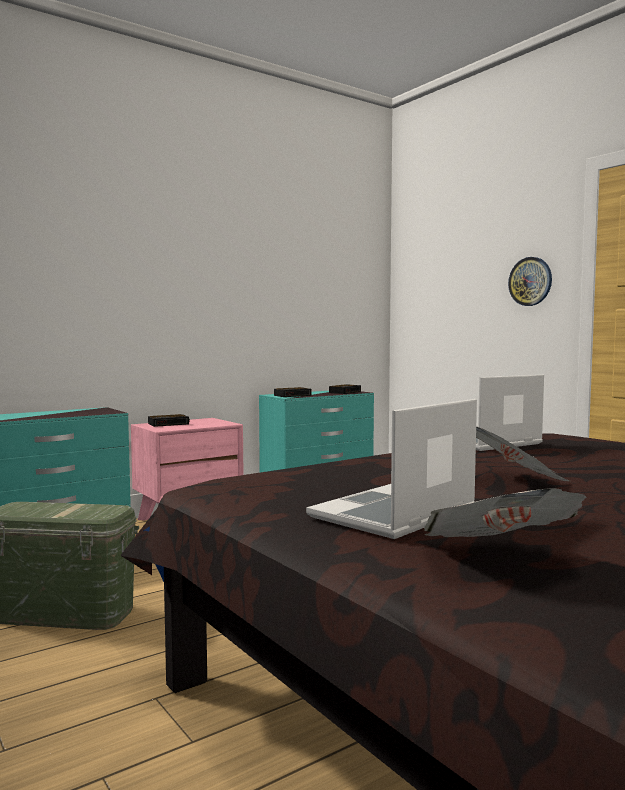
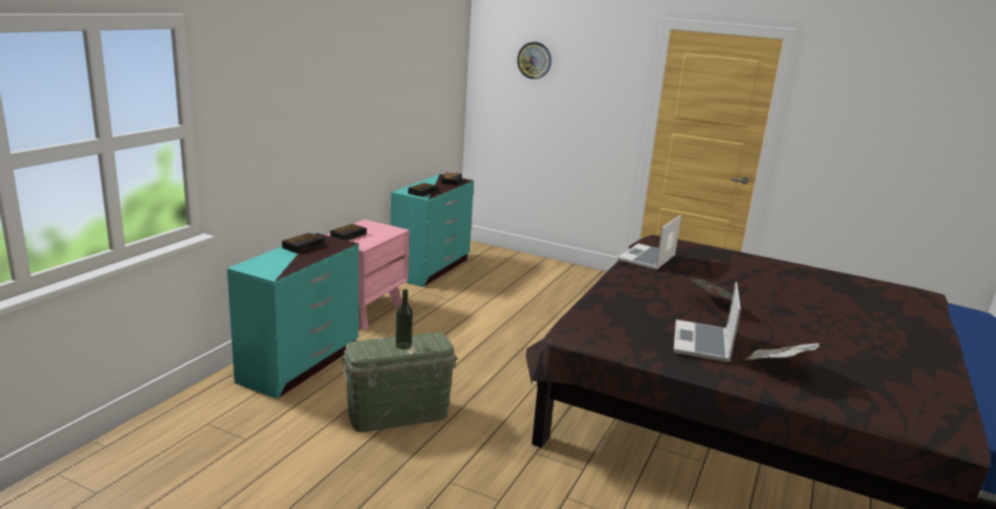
camera: 30 degrees left, 15 degrees up
wall clock [508,257,552,306] -> wall clock moved to [517,42,551,79]
none -> alarm clock [282,233,325,254]
none -> bottle [395,289,413,350]

